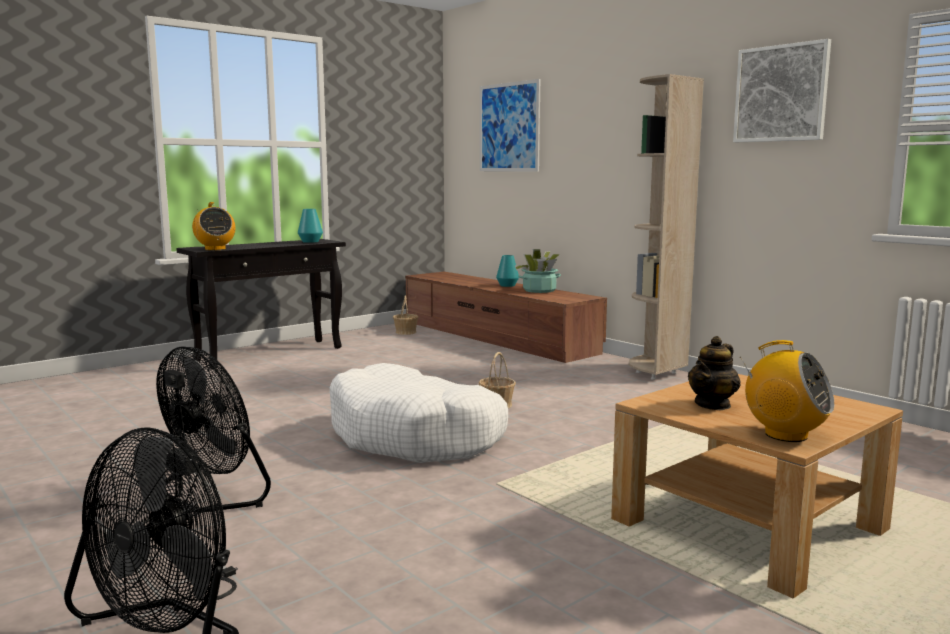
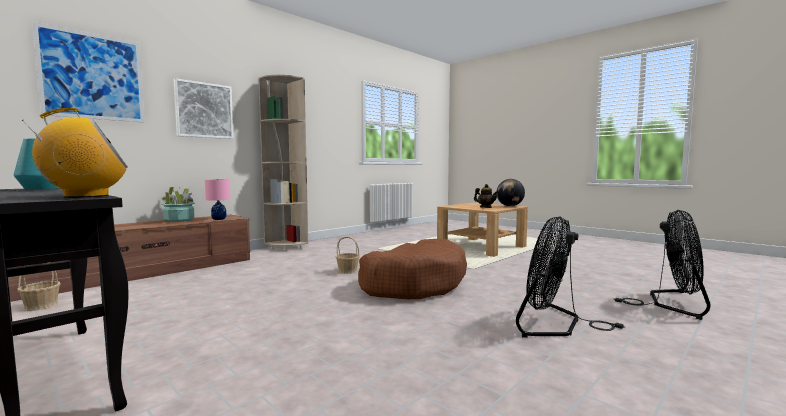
camera: 95 degrees left, 5 degrees down
white dog bed [329,363,508,463] -> brown dog bed [358,239,467,299]
turquoise vase [496,255,519,287] -> none
picture [733,39,831,142] -> picture moved to [174,78,234,139]
radio [740,340,834,442] -> globe [497,179,525,206]
none -> pink table lamp [205,179,230,220]

